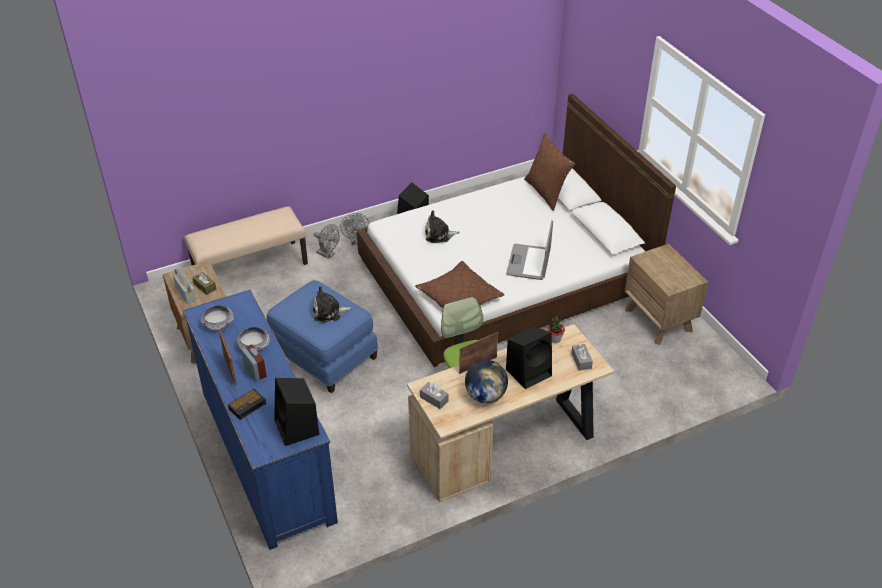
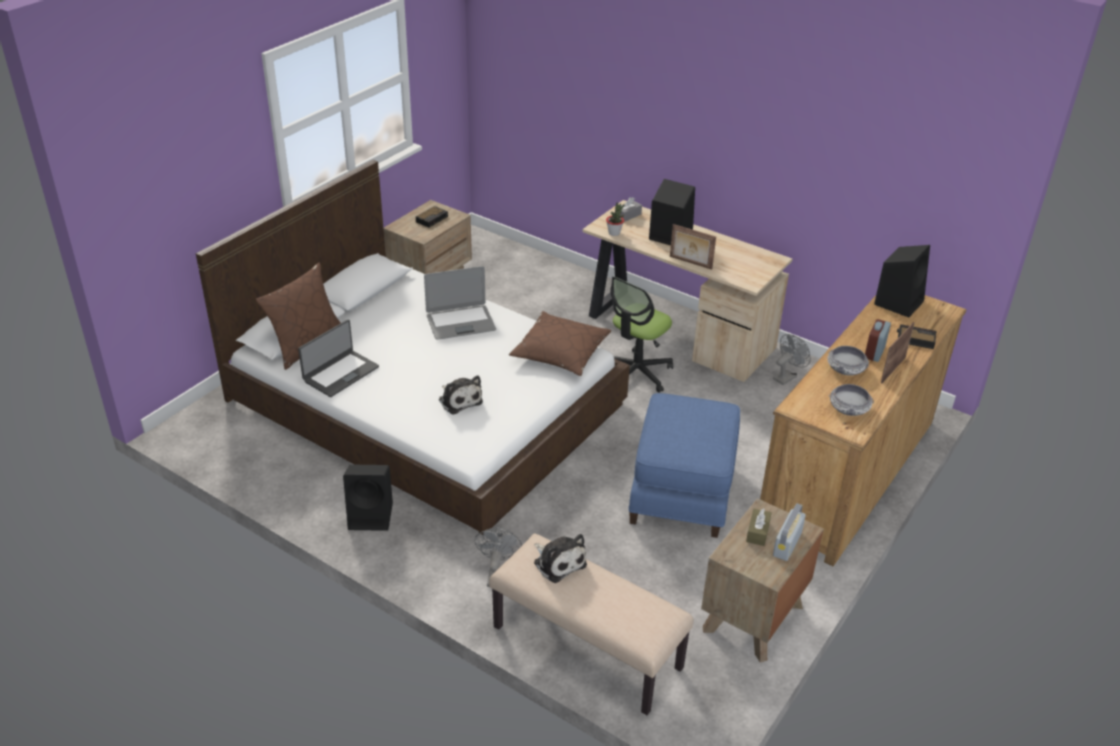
camera: 120 degrees left, 5 degrees down
blue dresser [183,290,338,550] -> brown dresser [760,295,966,566]
plush toy [313,286,352,323] -> plush toy moved to [534,534,587,583]
grey fan [340,213,369,245] -> grey fan moved to [773,334,810,385]
grey tissue box [420,382,449,409] -> none
globe [465,360,508,403] -> none
none -> laptop [298,319,379,397]
none -> alarm clock [416,206,448,228]

